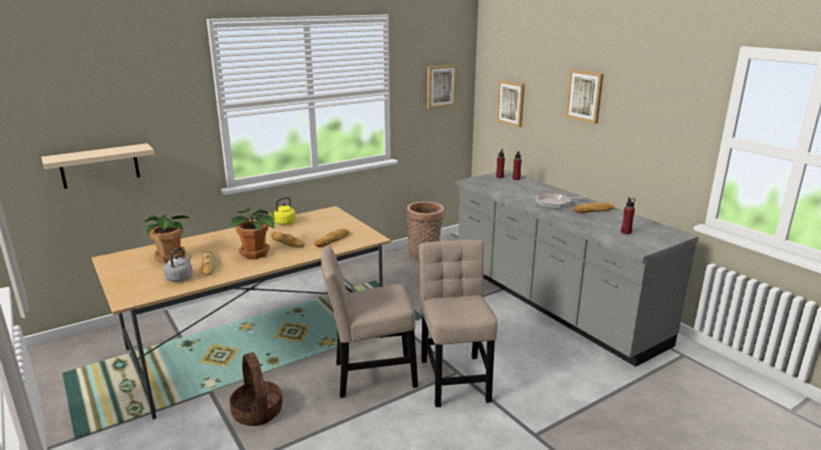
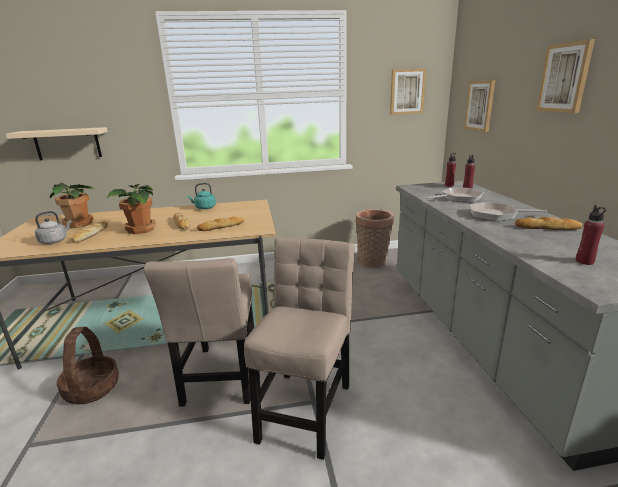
camera: 25 degrees right, 0 degrees up
yellow kettle [268,197,296,225] -> turquoise kettle [187,183,216,209]
beige chair [321,246,418,398] -> beige chair turned 105 degrees counterclockwise [144,258,254,407]
none -> frying pan [426,188,484,202]

